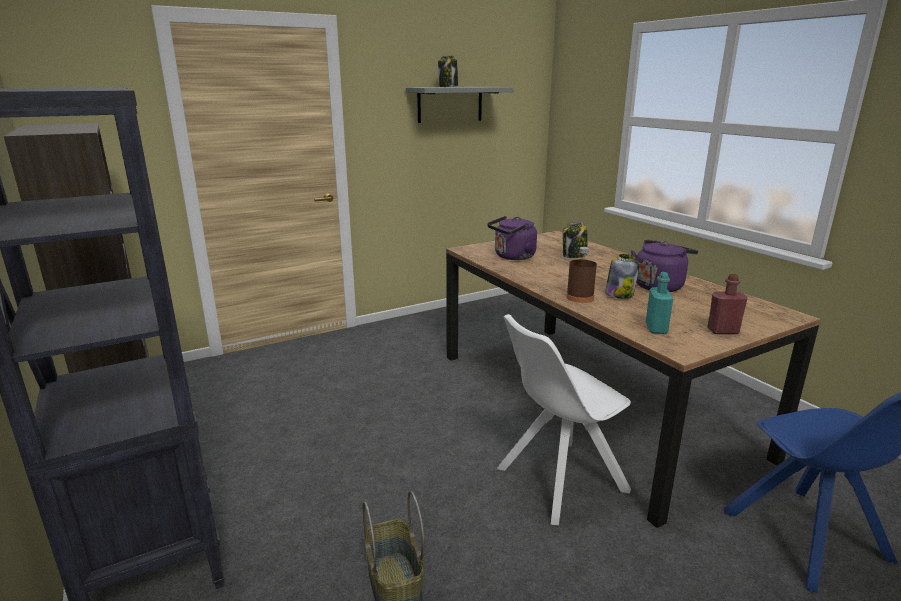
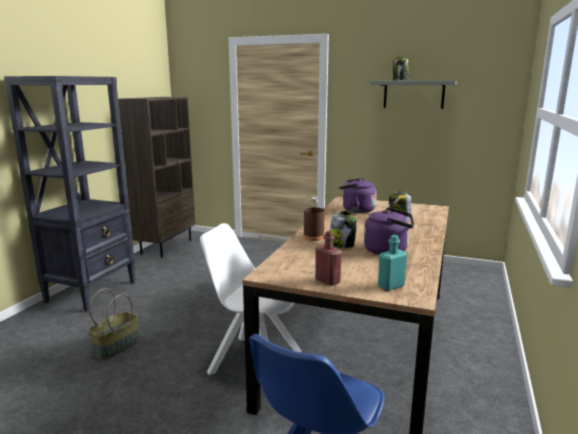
camera: 50 degrees right, 5 degrees down
turquoise bottle [646,272,673,334] -> turquoise bottle moved to [378,235,407,291]

